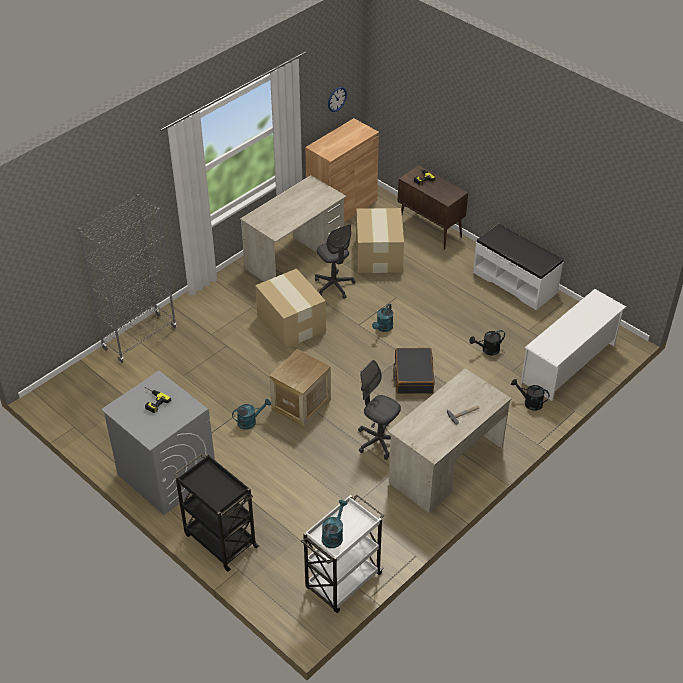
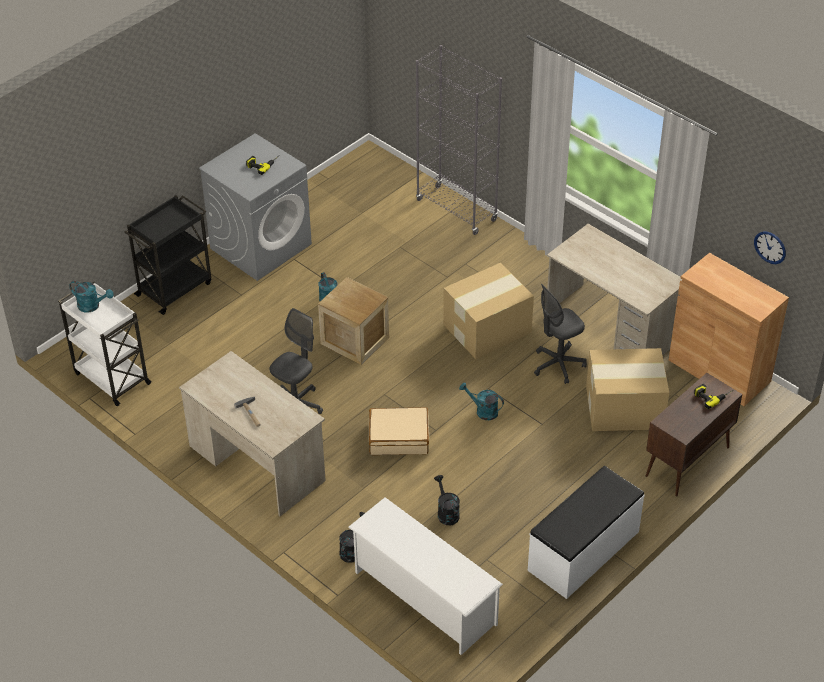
camera: 90 degrees right, 0 degrees up
black suitcase [393,348,434,394] -> beige suitcase [369,407,429,455]

